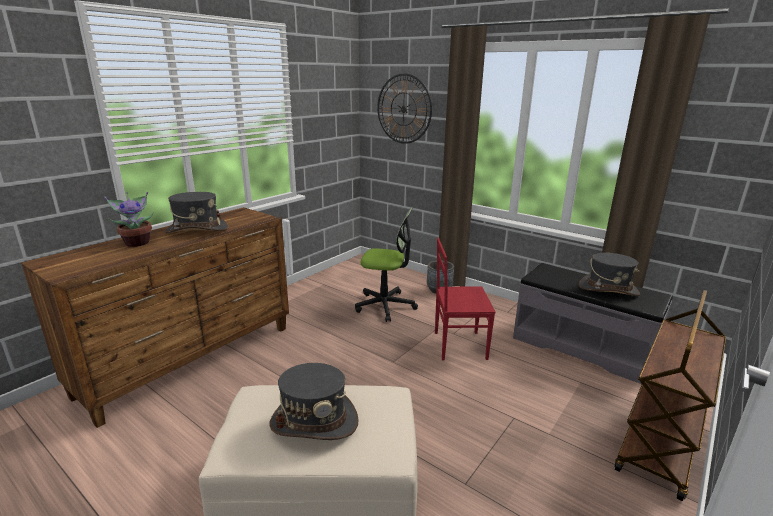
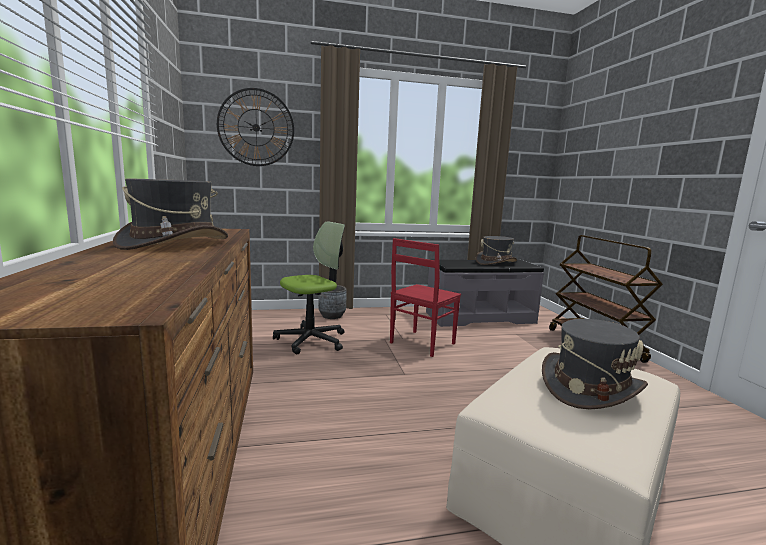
camera: 50 degrees left, 10 degrees down
potted plant [104,192,154,247] -> none

